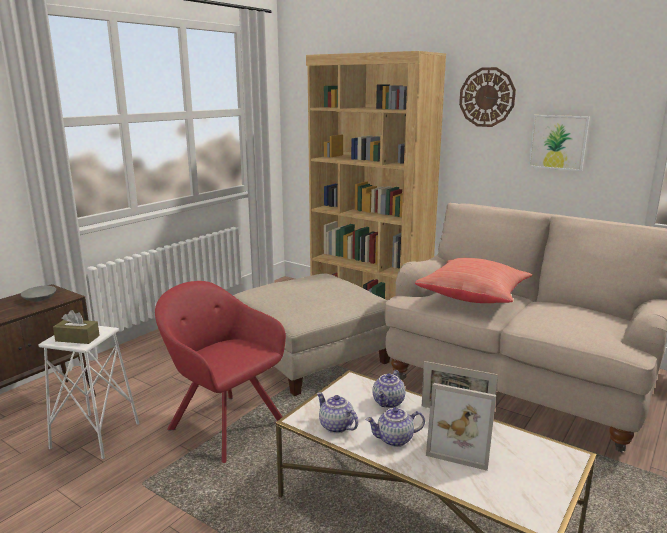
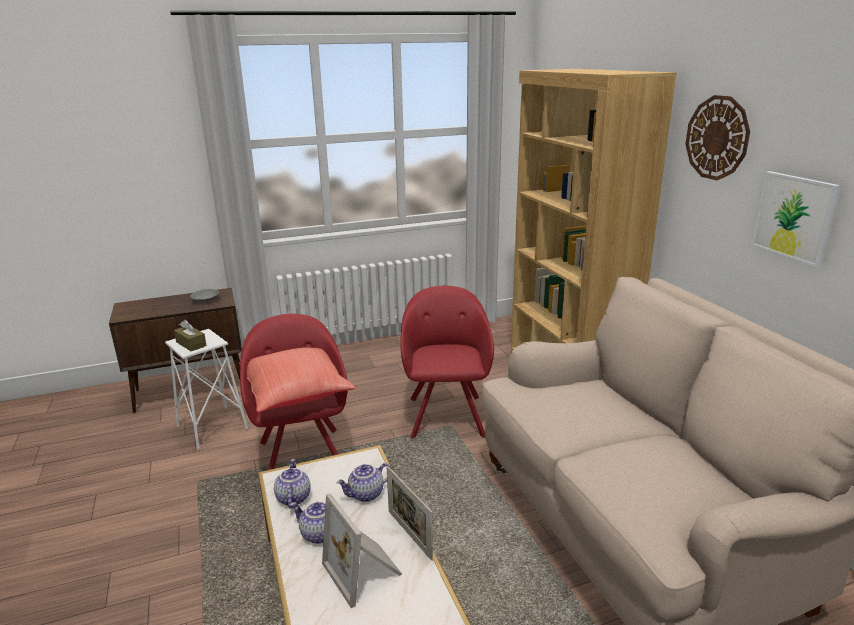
camera: 35 degrees right, 5 degrees up
beige ottoman [233,273,391,396] -> red armchair [400,286,494,439]
red pillow [415,258,532,303] -> red pillow moved to [239,348,356,412]

